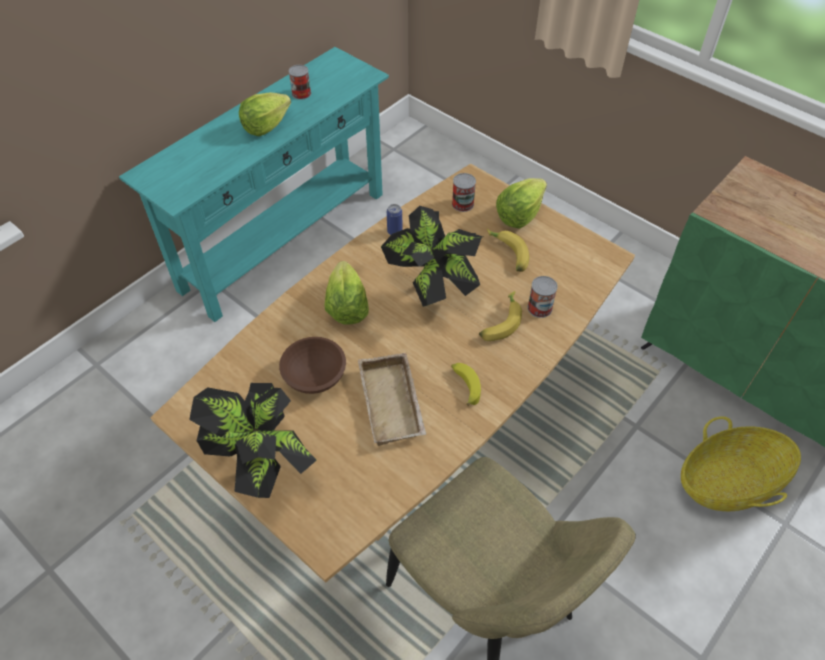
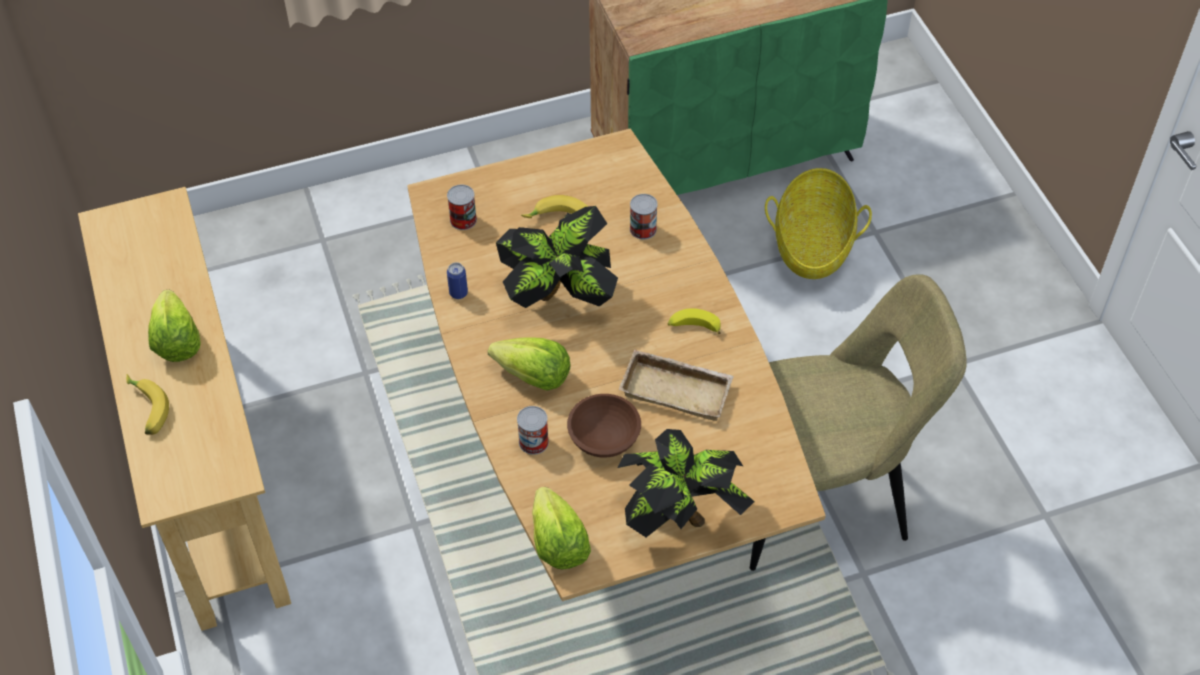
camera: 60 degrees left, 0 degrees up
turquoise console table [119,47,389,322] -> beige console table [78,187,291,631]
can [289,65,311,100] -> can moved to [517,406,549,455]
banana [479,291,522,341] -> banana moved to [126,374,169,435]
lettuce [496,178,547,229] -> lettuce moved to [532,487,591,570]

